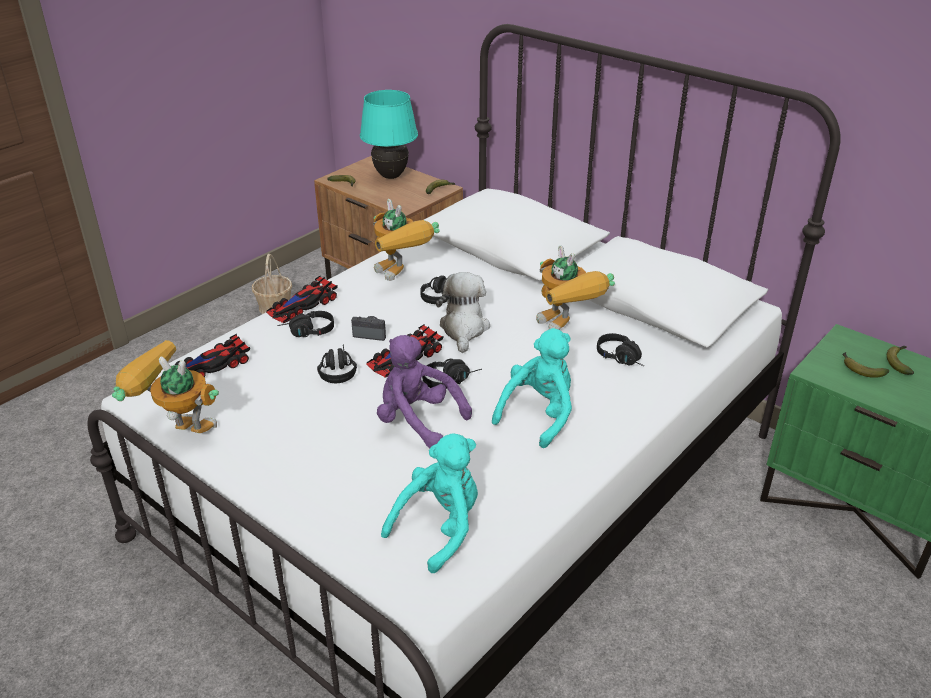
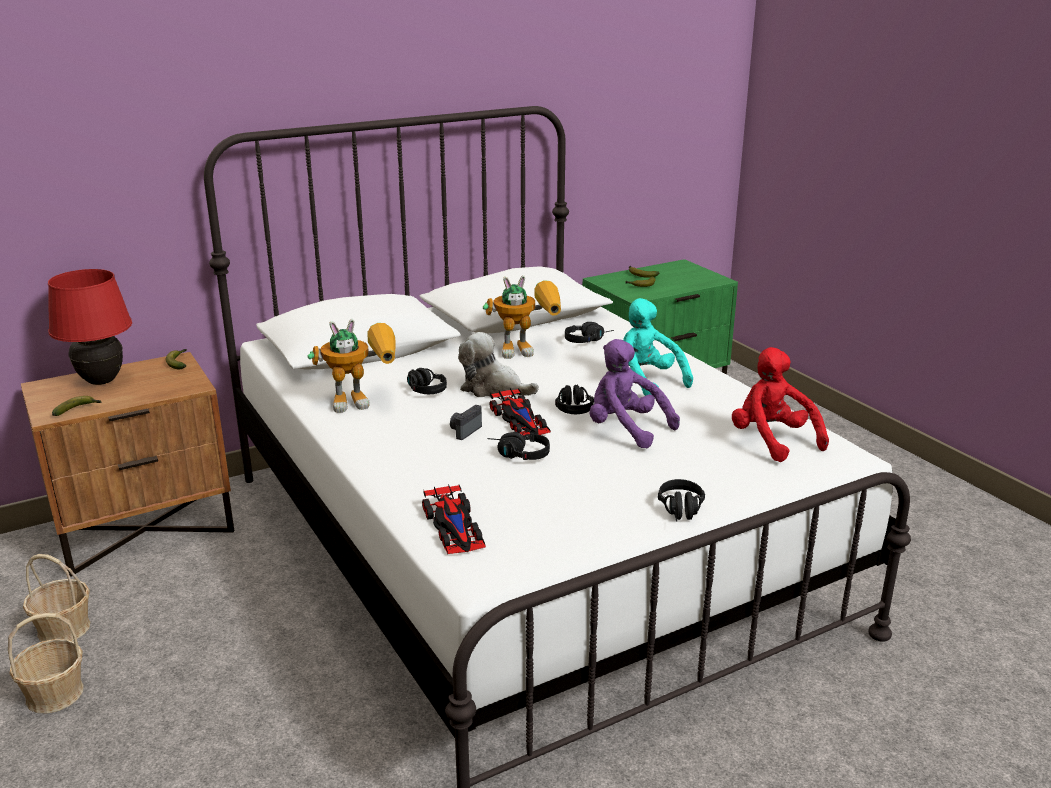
camera: 70 degrees left, 10 degrees down
toy robot [112,340,219,433] -> none
toy car [266,275,338,323] -> none
black headphones [277,311,334,337] -> black headphones moved to [658,479,705,522]
turquoise table lamp [360,90,418,179] -> red table lamp [48,269,132,385]
purple plush toy [377,335,472,448] -> purple plush toy turned 75 degrees clockwise [589,339,680,449]
turquoise plush toy [381,433,478,573] -> red plush toy [732,347,829,462]
none -> basket [8,613,84,713]

